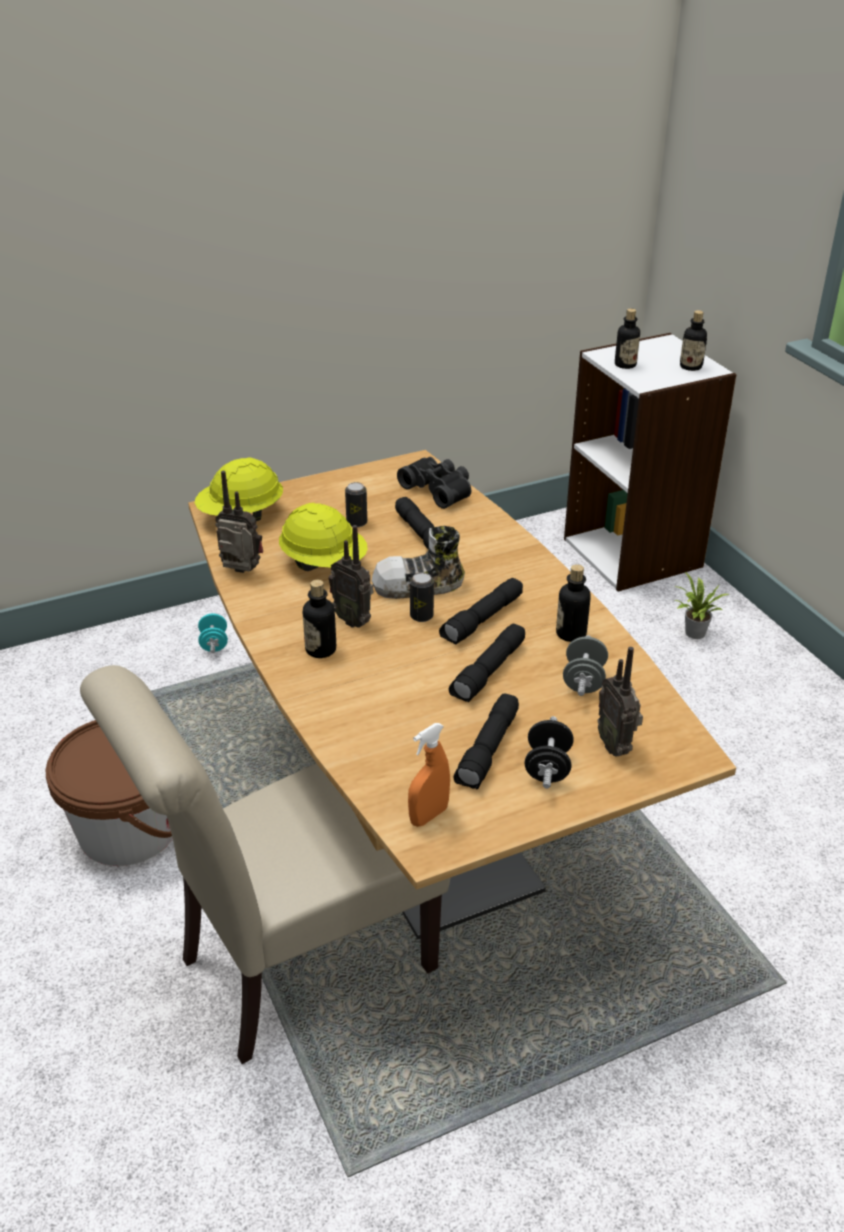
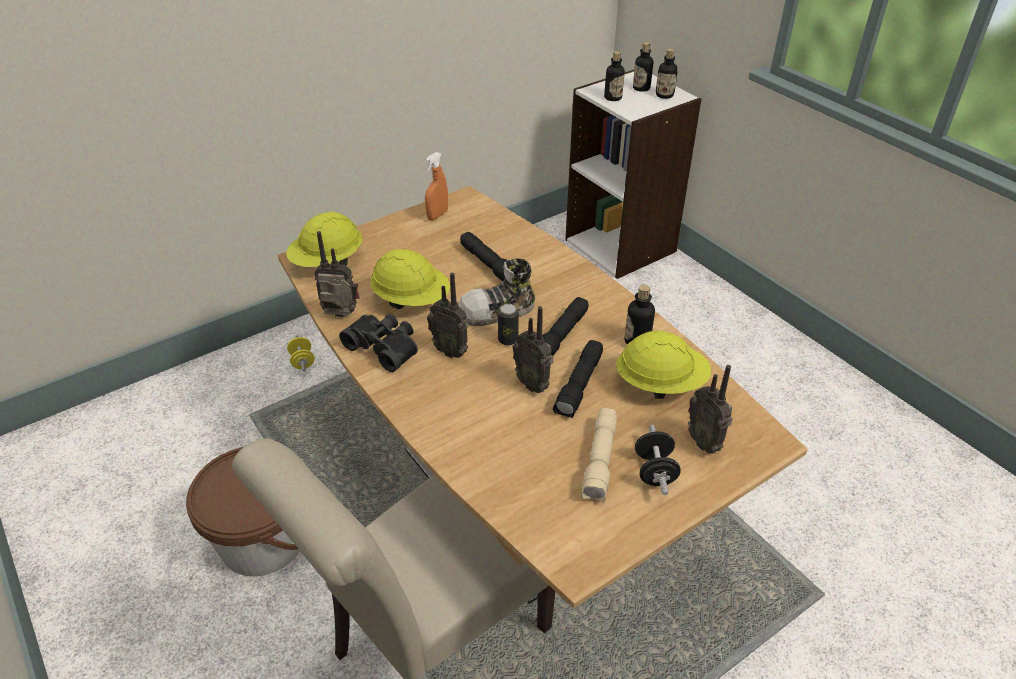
camera: 10 degrees left, 5 degrees up
turquoise dumbbell [198,613,228,653] -> yellow dumbbell [287,336,314,371]
bottle [303,580,336,658] -> bottle moved to [633,42,653,92]
can [345,482,367,527] -> none
black binoculars [397,457,471,509] -> black binoculars moved to [339,314,418,372]
orange spray bottle [408,723,450,827] -> orange spray bottle moved to [425,152,448,221]
black flashlight [453,693,519,789] -> beige flashlight [581,408,617,502]
grey dumbbell [563,635,608,696] -> yellow hard hat [616,331,711,399]
potted plant [673,571,729,639] -> none
none -> radio [513,306,553,393]

